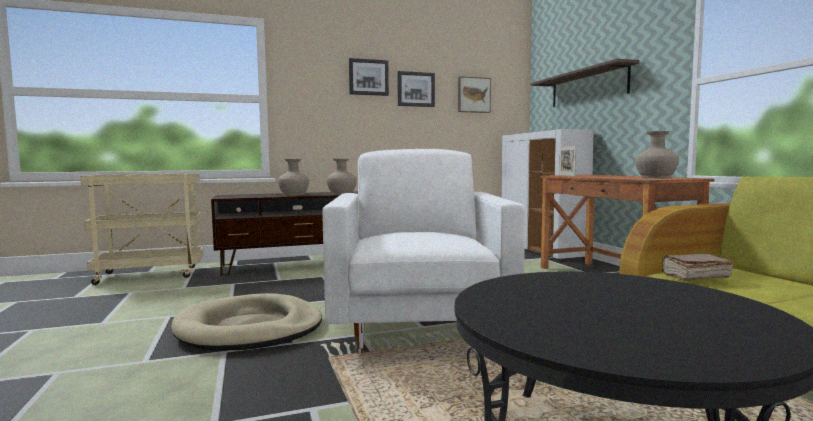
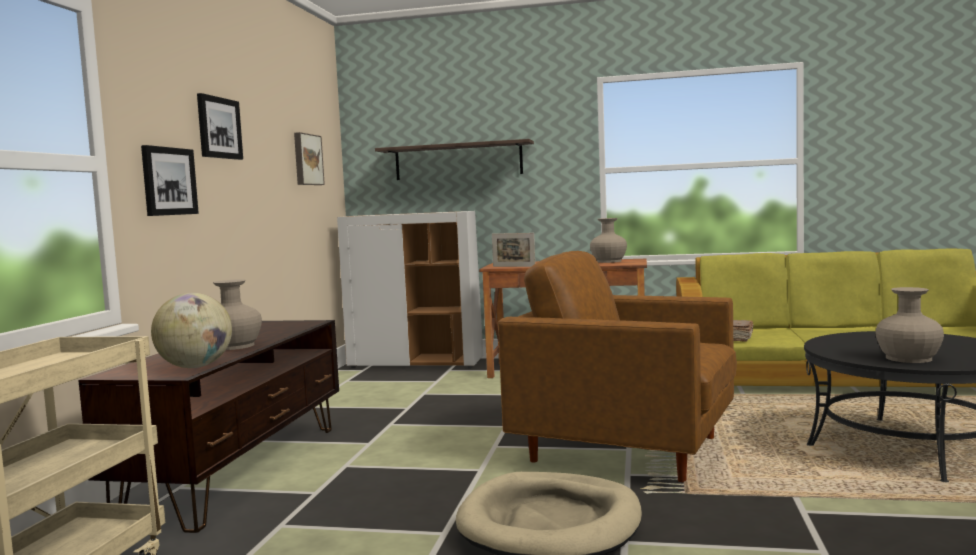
camera: 60 degrees left, 0 degrees up
white armchair [322,149,525,353] -> brown armchair [498,251,737,482]
beige vase [326,159,357,195] -> beige vase moved to [875,287,944,363]
picture [397,71,435,107] -> picture moved to [141,145,199,216]
none -> globe [151,293,232,368]

